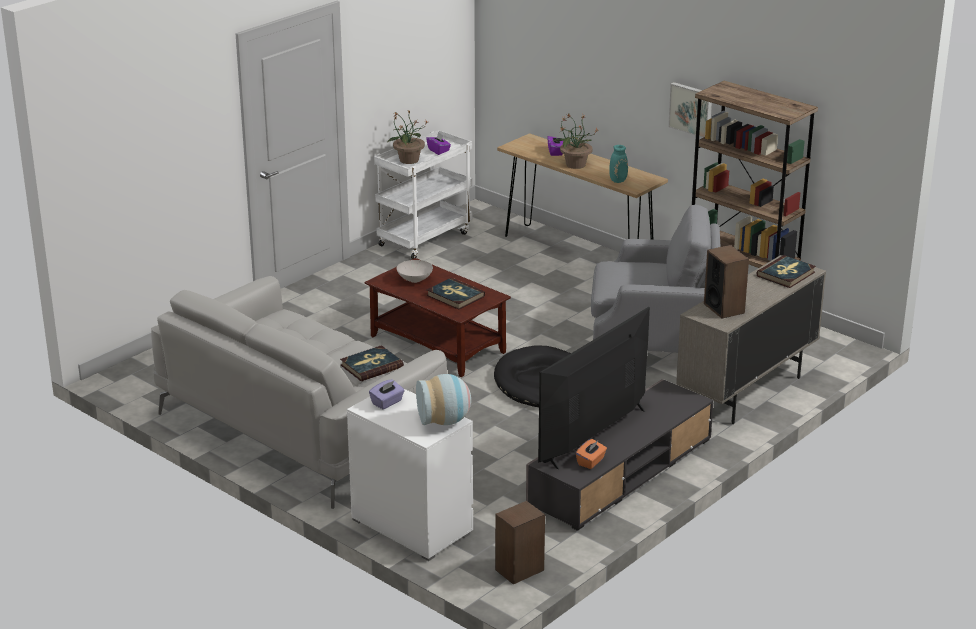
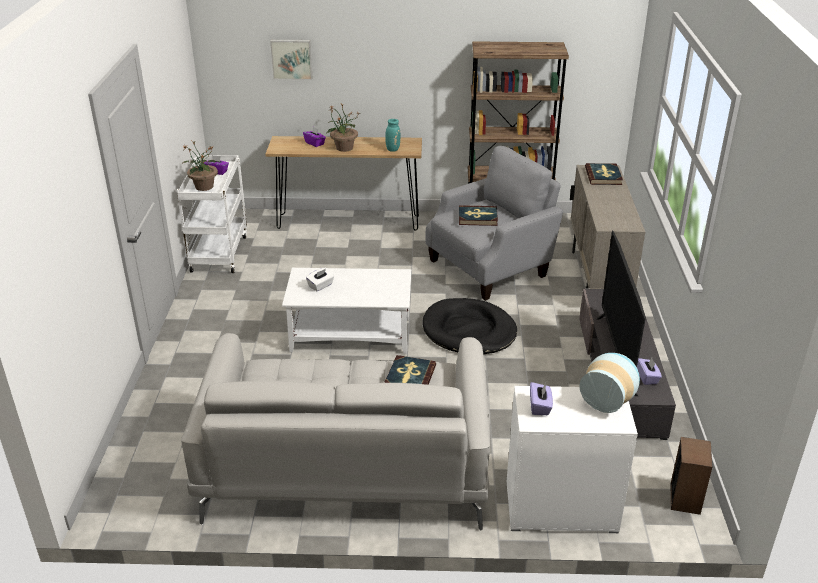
camera: 40 degrees left, 5 degrees up
brown coffee table [365,258,511,377] -> white coffee table [282,268,411,354]
white bowl [397,260,433,283] -> white tissue box [306,268,334,291]
book [426,278,485,310] -> book moved to [459,205,498,226]
orange tissue box [576,439,607,469] -> purple tissue box [637,358,662,385]
picture [668,82,712,138] -> picture moved to [270,40,313,80]
speaker [704,245,749,319] -> none

